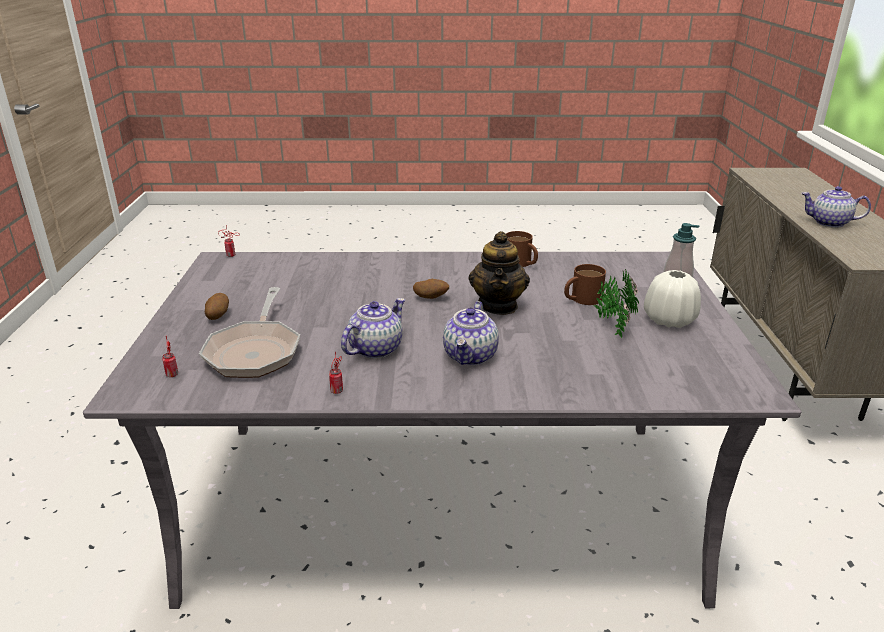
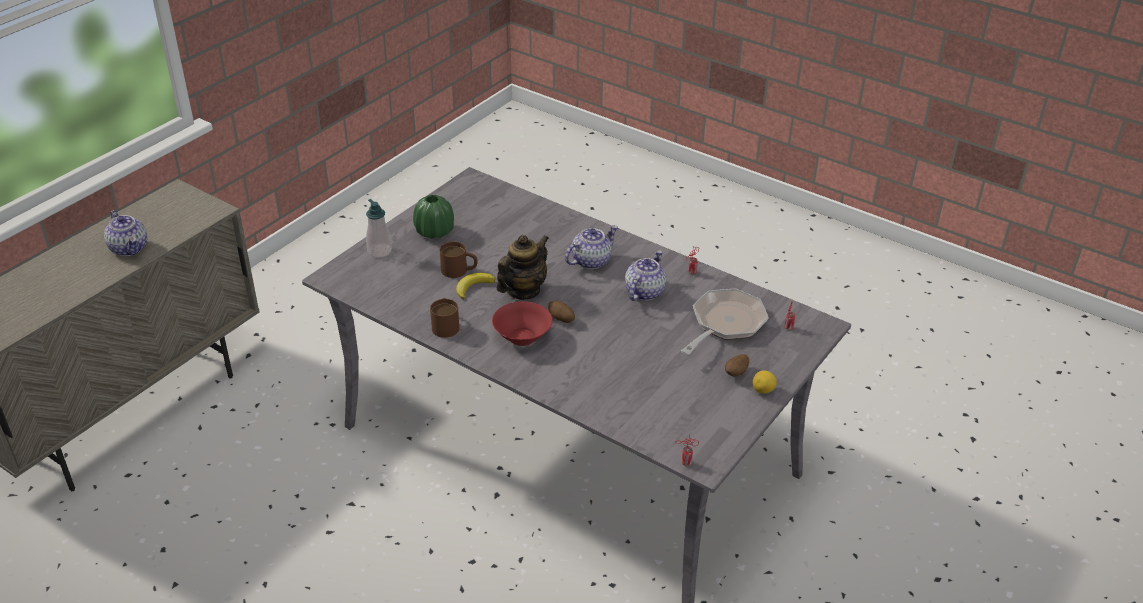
camera: 145 degrees left, 10 degrees up
teapot [341,298,405,359] -> teapot turned 135 degrees clockwise [625,250,667,301]
potted plant [593,269,639,338] -> none
white vase [644,270,701,328] -> green vase [413,195,454,239]
none -> banana [456,273,495,300]
none -> red bowl [492,301,553,346]
none -> lemon [752,370,777,394]

